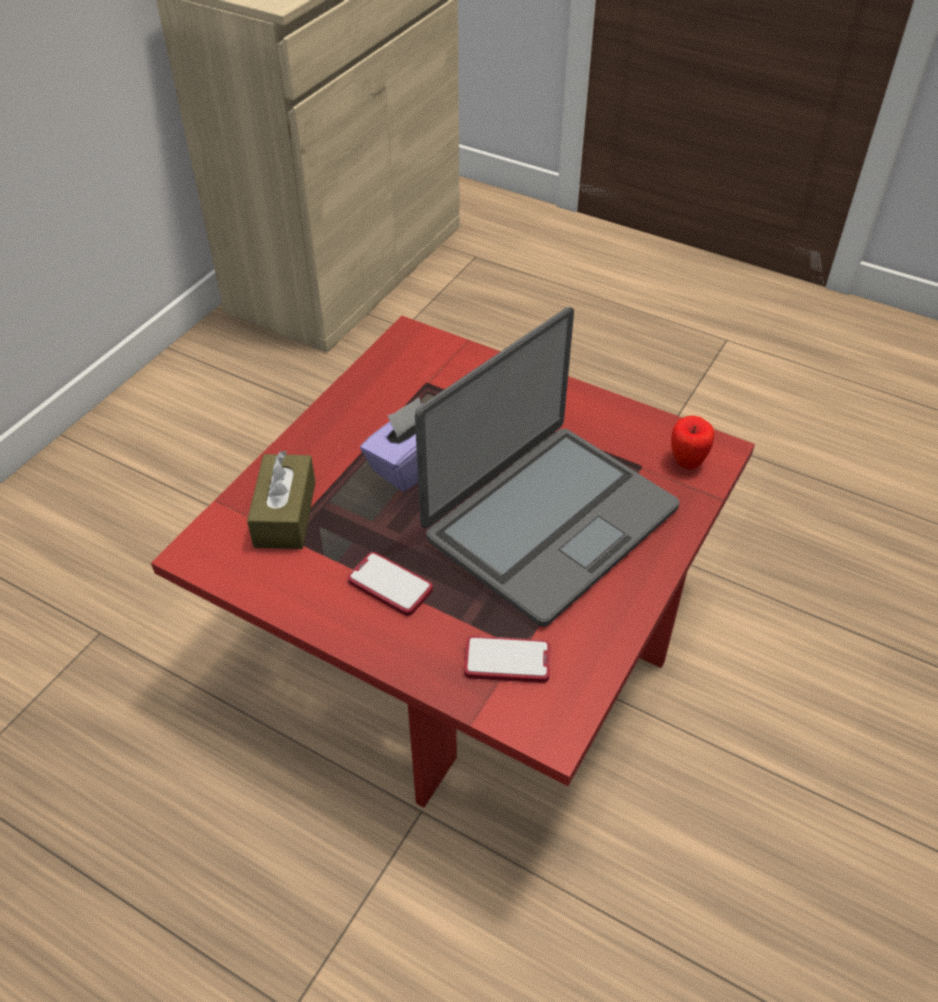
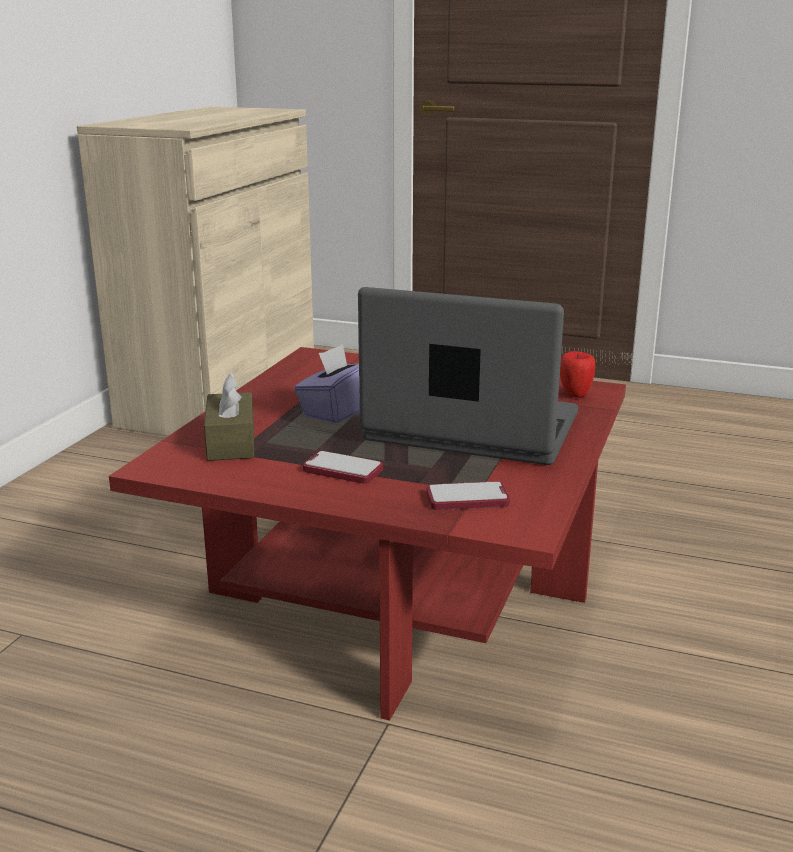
camera: 10 degrees left, 25 degrees down
laptop [415,307,679,627] -> laptop turned 105 degrees counterclockwise [358,287,578,465]

